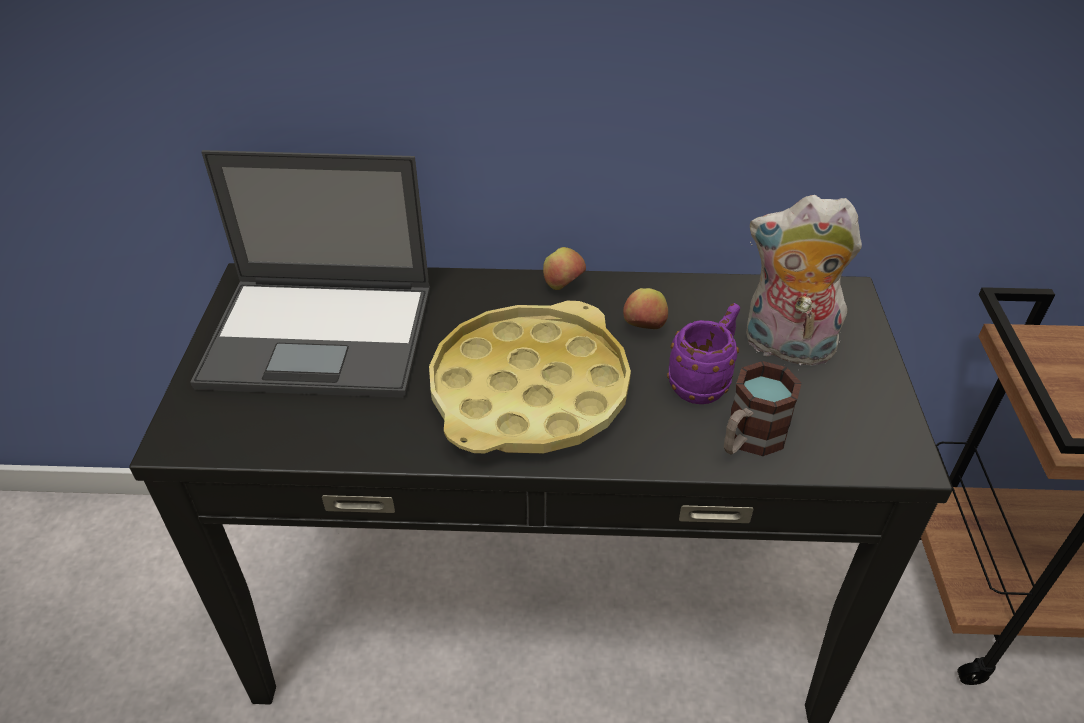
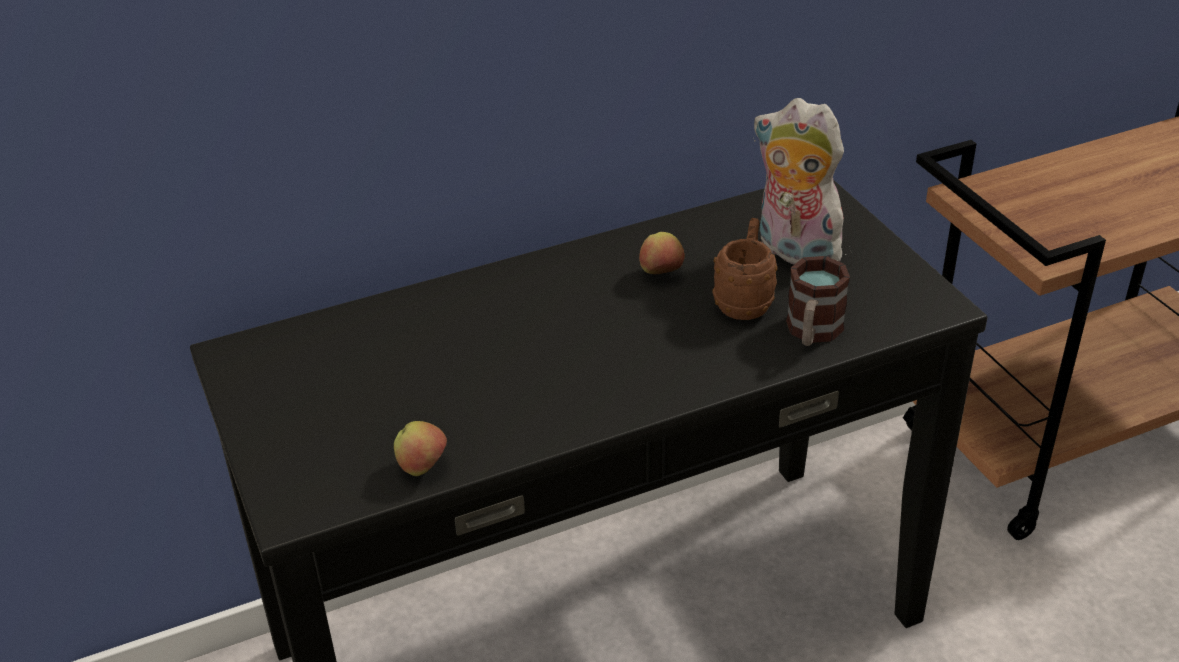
camera: 25 degrees left, 5 degrees down
laptop [190,150,430,398] -> none
yellow tray [429,301,631,453] -> none
apple [543,247,586,290] -> apple moved to [394,421,447,476]
purple mug [667,303,740,404] -> brown mug [712,218,778,320]
plush toy [746,195,862,366] -> plush toy turned 45 degrees clockwise [753,98,846,264]

